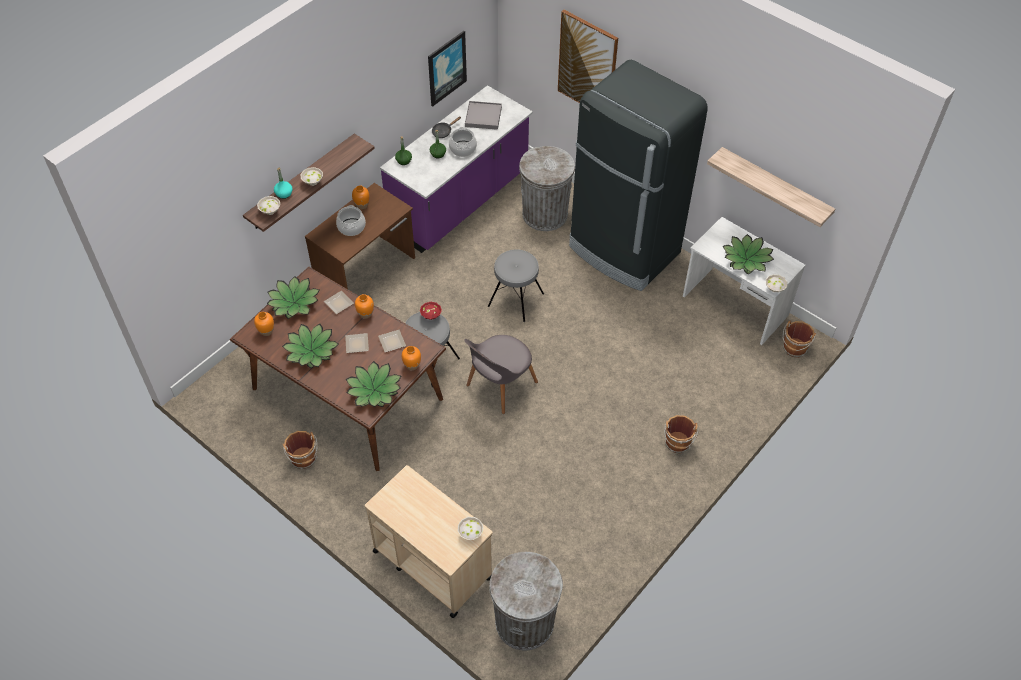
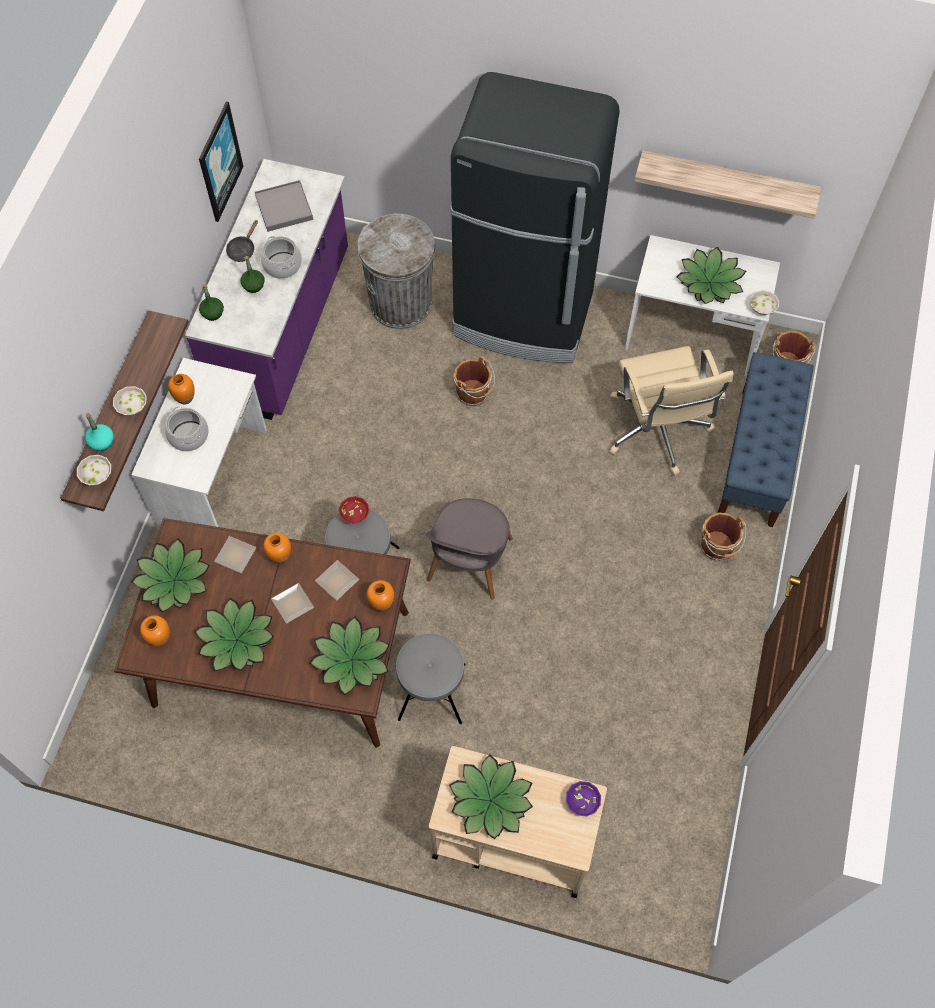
camera: 25 degrees left, 10 degrees up
brown bucket [283,431,318,469] -> brown bucket moved to [454,356,495,406]
brown desk [305,183,415,289] -> white desk [131,358,267,527]
white bowl [458,517,483,540] -> purple bowl [566,781,601,817]
grey stool [488,249,544,322] -> grey stool moved to [396,633,466,724]
grey trash can [489,552,563,651] -> none
picture [558,10,618,103] -> none
none -> potted plant [449,754,533,839]
none -> beige office chair [609,346,734,476]
none -> blue bench [718,352,813,527]

